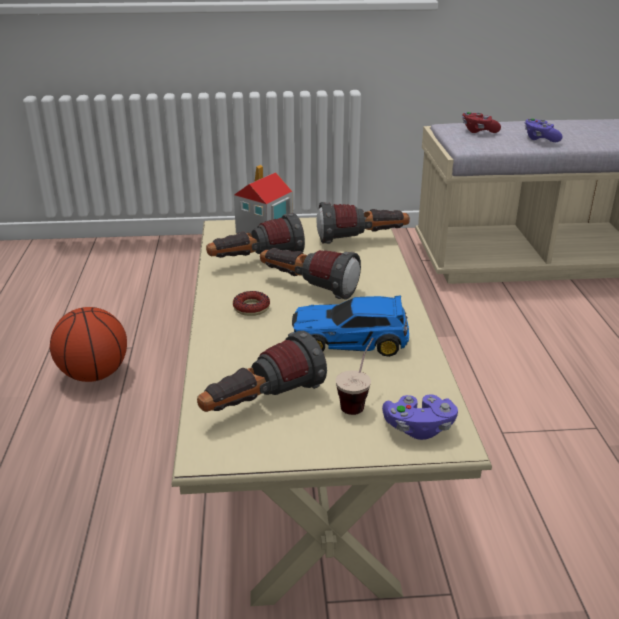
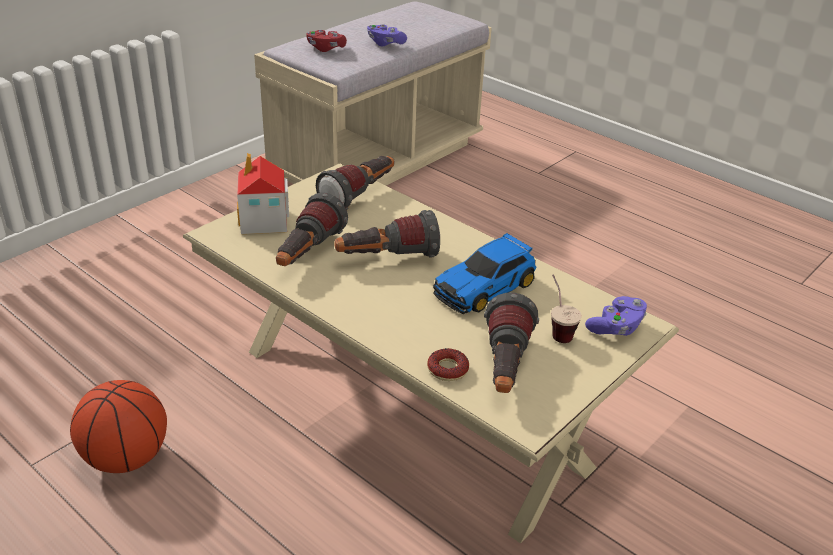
camera: 45 degrees left, 5 degrees up
donut [233,291,270,316] -> donut moved to [427,348,469,381]

